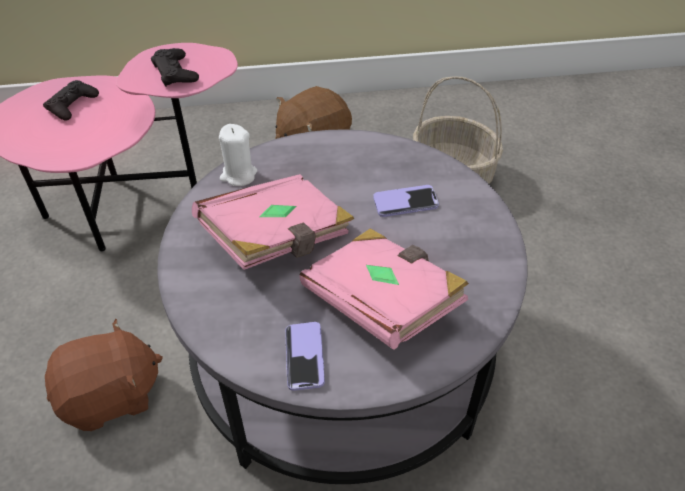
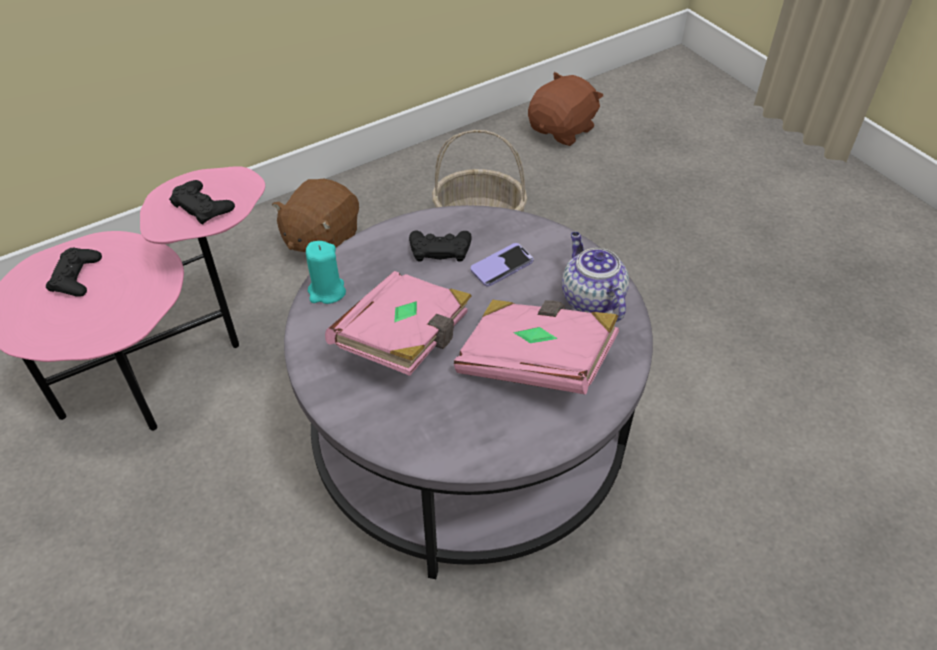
camera: 25 degrees left, 0 degrees up
brown plush toy [45,319,163,431] -> brown plush toy moved to [528,72,603,146]
white candle [219,124,257,186] -> turquoise candle [306,241,346,304]
phone [285,322,325,391] -> none
none -> black game controller [409,231,472,262]
none -> teapot [562,232,629,322]

